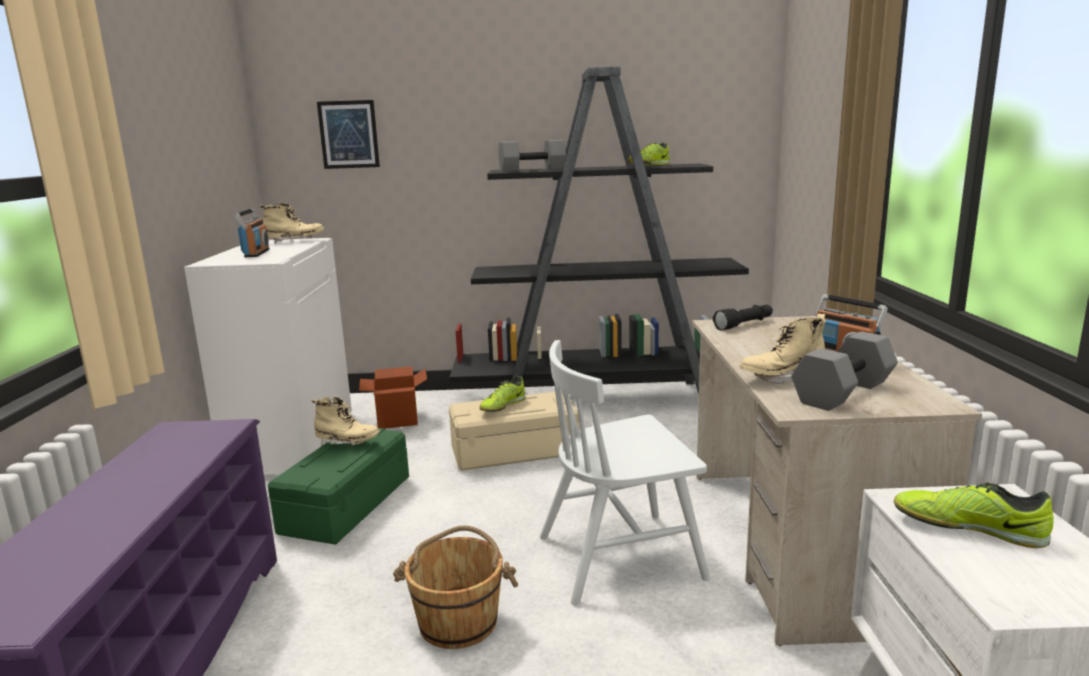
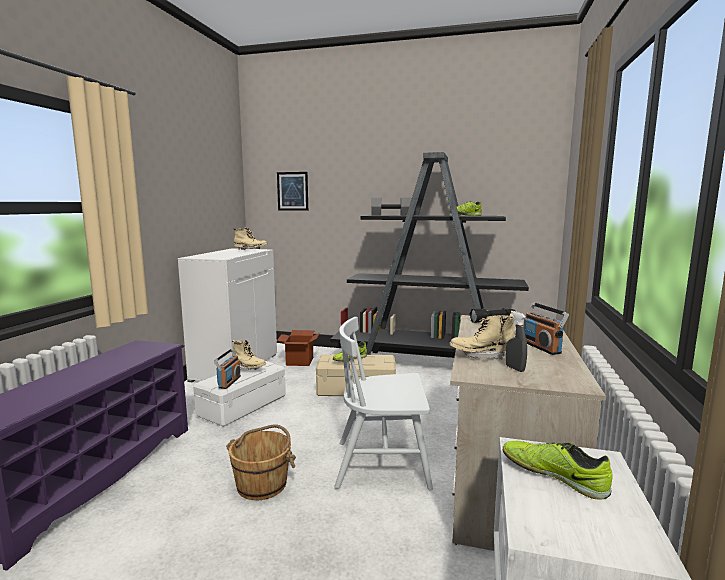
camera: 15 degrees right, 5 degrees down
radio [234,209,270,257] -> radio moved to [214,349,241,389]
green storage box [268,428,409,545] -> white storage box [193,361,286,427]
grey dumbbell [791,332,898,411] -> grey spray bottle [505,311,527,372]

